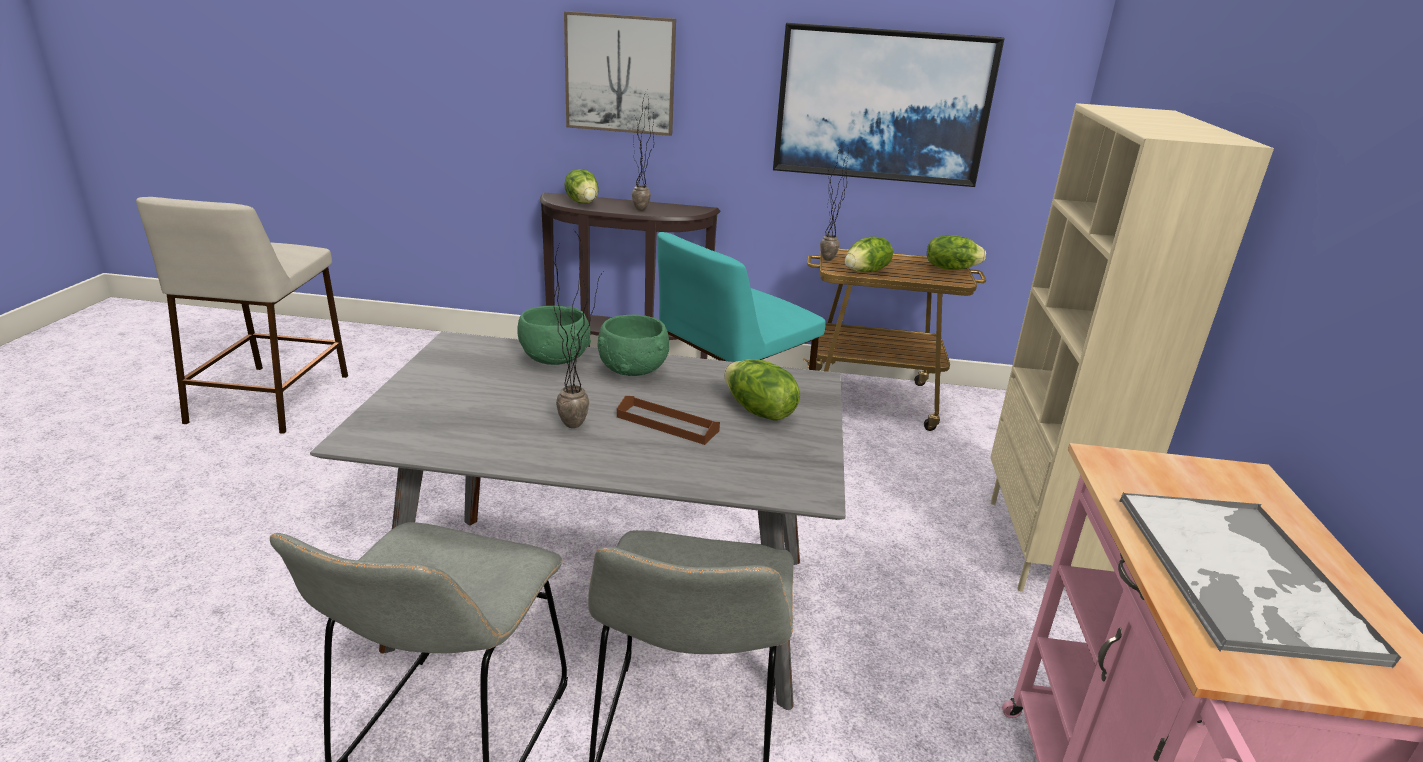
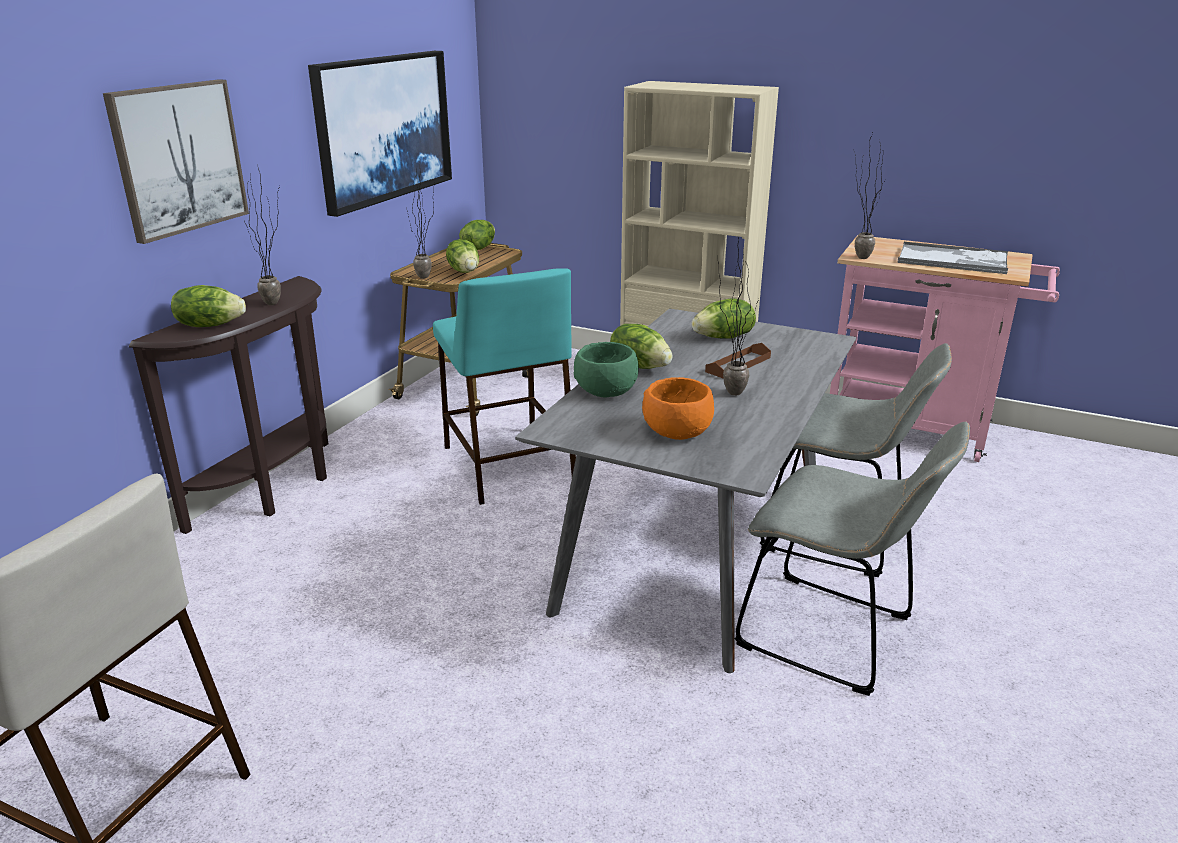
camera: 70 degrees left, 0 degrees up
green bowl [598,315,669,376] -> lettuce [610,324,673,369]
none -> orange bowl [642,377,714,440]
none -> potted plant [854,133,884,259]

